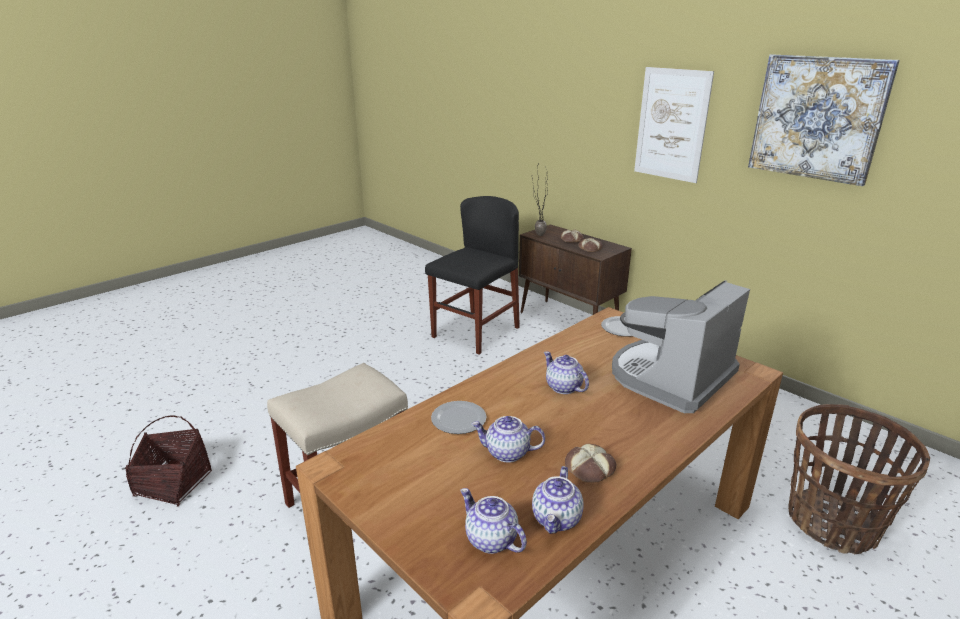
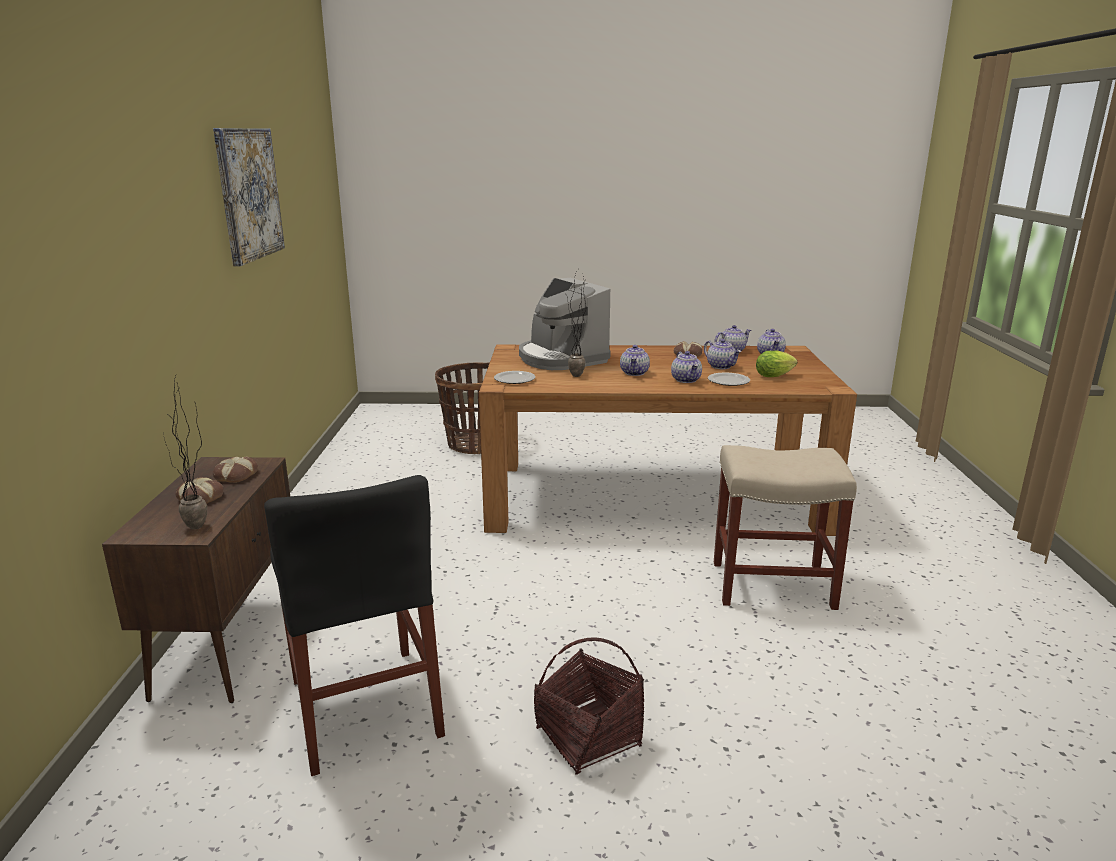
camera: 135 degrees left, 5 degrees down
basket [125,415,212,506] -> basket moved to [534,637,645,775]
black chair [425,196,520,354] -> black chair turned 105 degrees counterclockwise [264,475,445,776]
coffee machine [612,280,750,413] -> coffee machine turned 60 degrees clockwise [519,278,611,370]
picture [634,67,714,183] -> none
none -> potted plant [567,270,586,377]
none -> teapot [671,351,702,383]
none -> lettuce [756,351,797,377]

